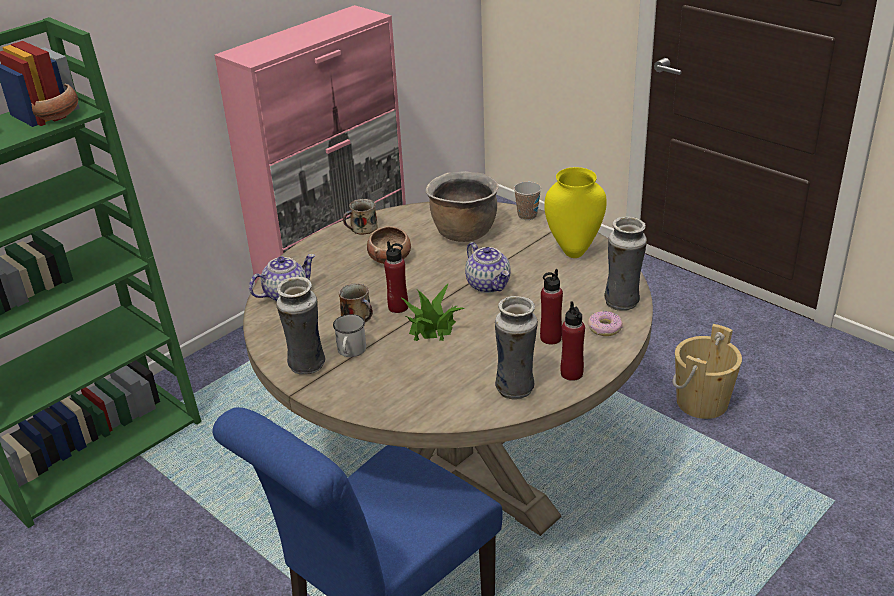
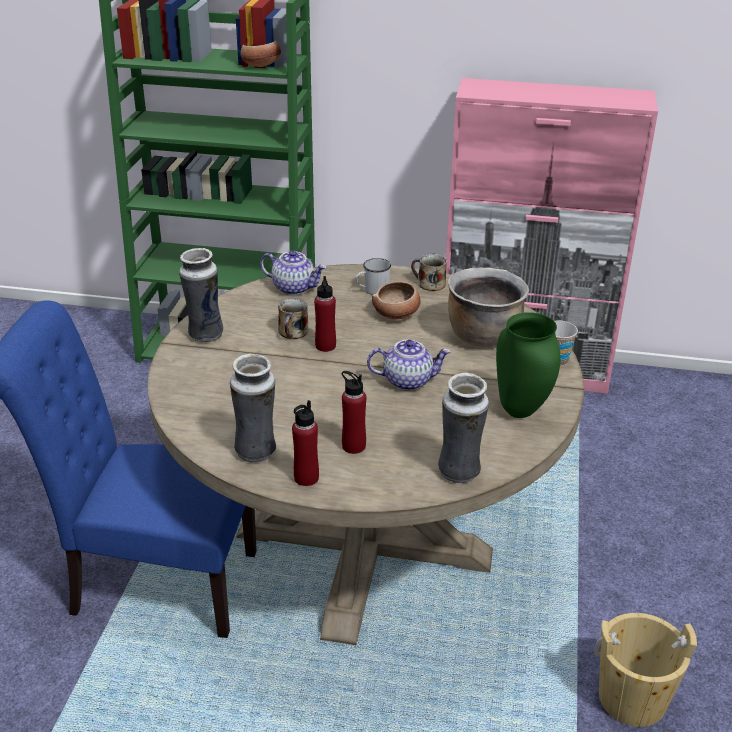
camera: 55 degrees right, 0 degrees up
white mug [333,314,366,357] -> white mug moved to [356,258,391,295]
potted plant [402,284,465,341] -> none
teapot [465,242,511,293] -> teapot turned 120 degrees counterclockwise [367,340,451,391]
yellow vase [544,167,607,258] -> green vase [496,312,560,418]
donut [588,311,623,336] -> none

